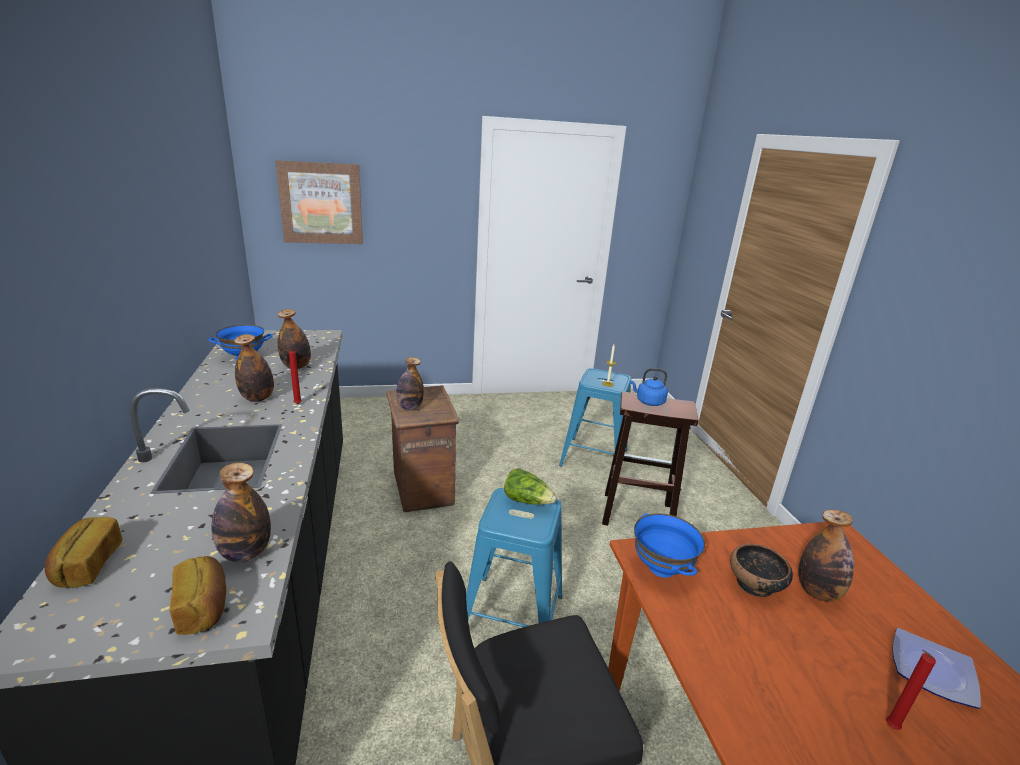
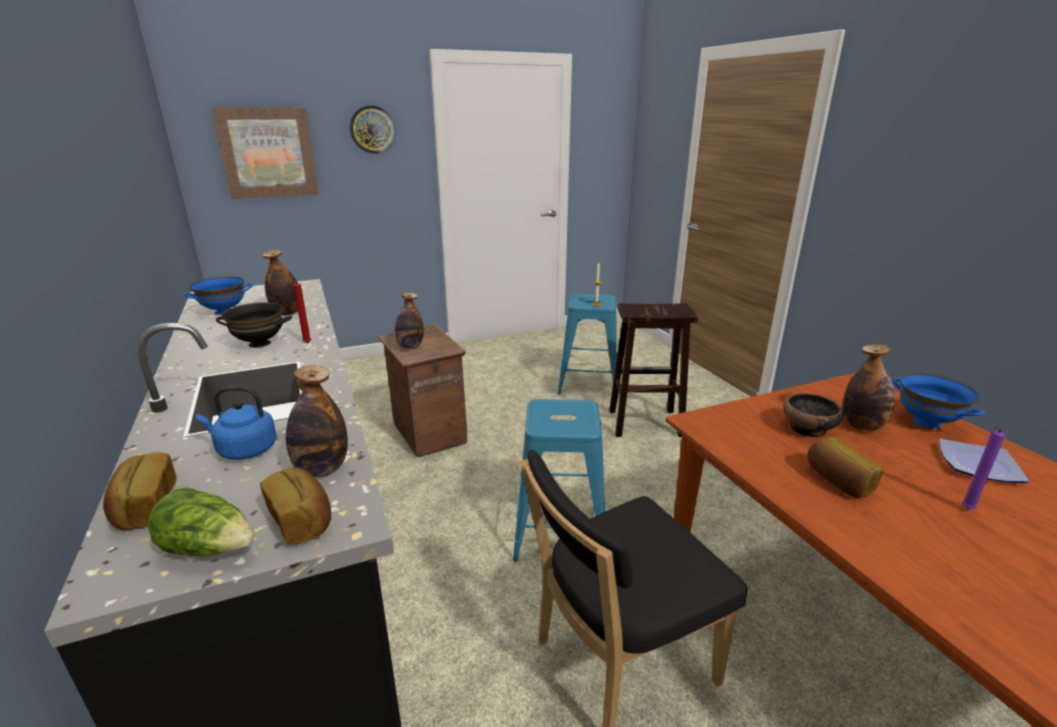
camera: 10 degrees left, 0 degrees up
bottle [234,334,274,402] -> black bowl [216,302,292,348]
lettuce [504,468,557,504] -> lettuce moved to [148,487,255,556]
blue kettle [630,368,668,406] -> blue kettle moved to [196,386,277,460]
blue bowl [634,513,705,578] -> blue bowl moved to [892,373,985,429]
red candle [886,650,936,730] -> purple candle [962,425,1005,510]
none -> wall clock [350,105,396,154]
none -> bread [807,437,884,498]

